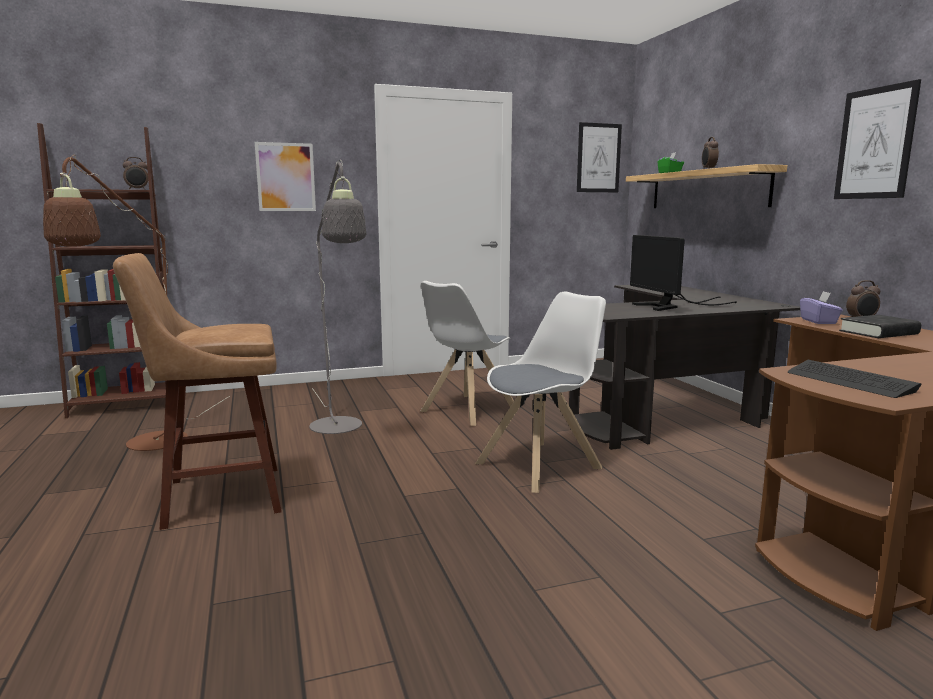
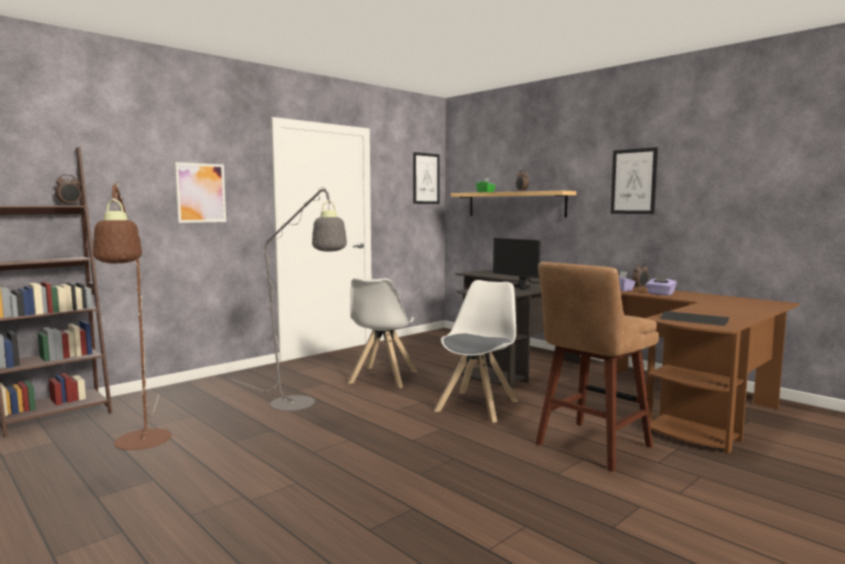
camera: 25 degrees left, 5 degrees down
brown stool [113,253,282,530] -> brown stool moved to [536,262,659,472]
black book [839,315,921,338] -> purple tissue box [646,275,677,296]

